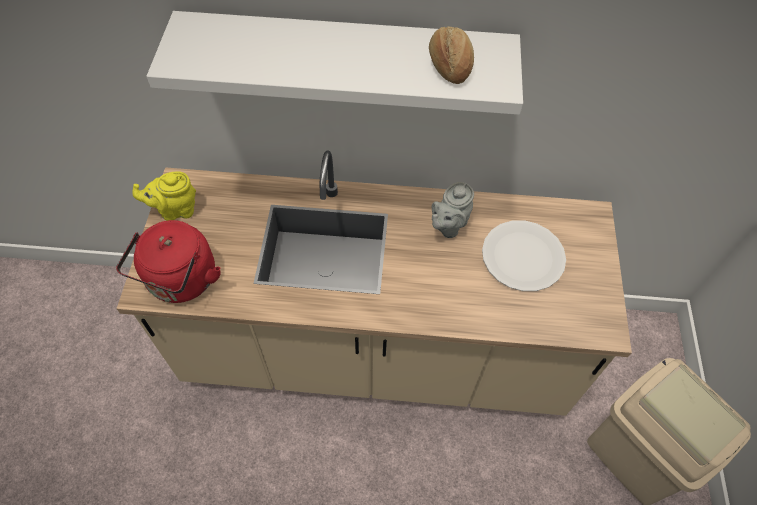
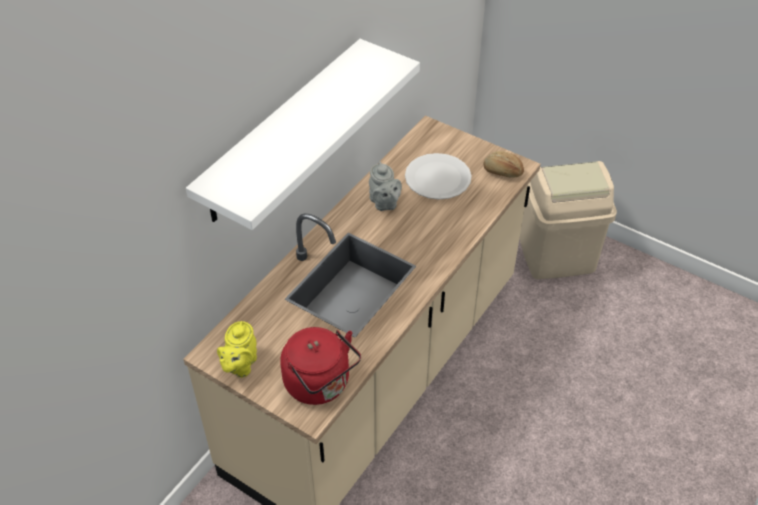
camera: 60 degrees left, 10 degrees down
bread [429,26,474,84] -> bread moved to [483,151,524,178]

